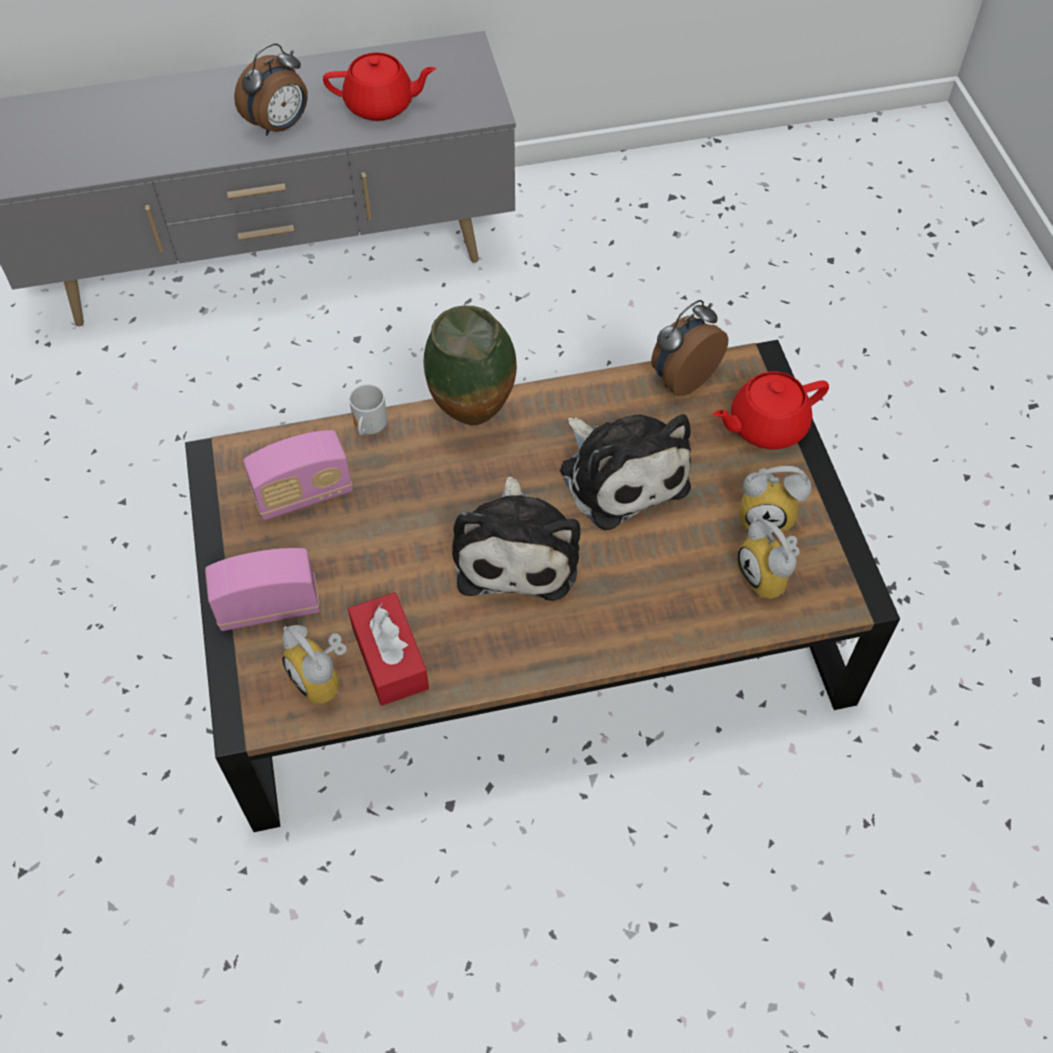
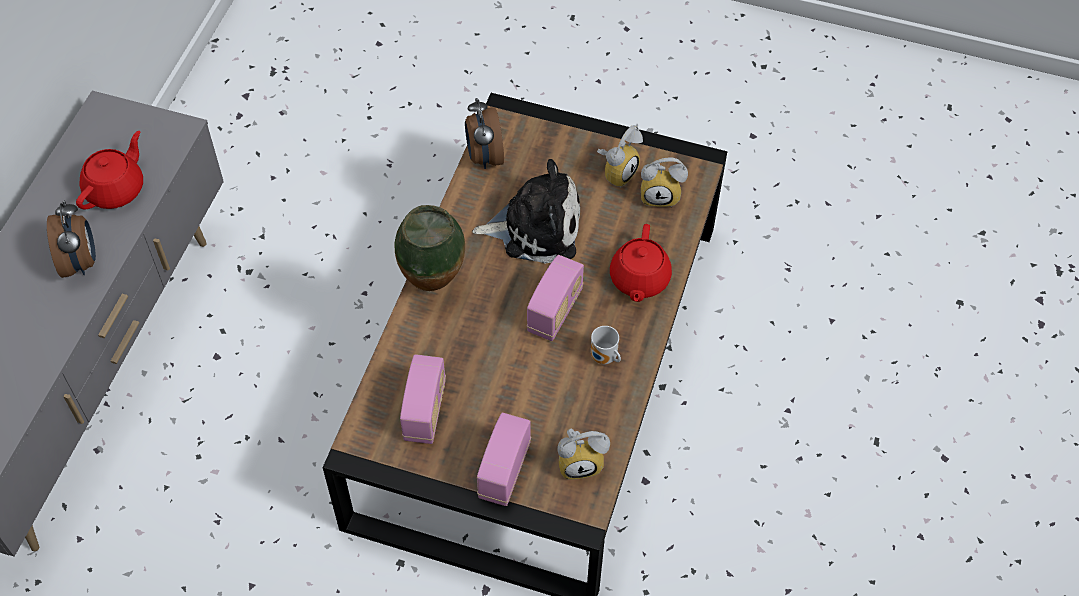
camera: 60 degrees left, 0 degrees up
red tissue box [348,592,429,706] -> none
mug [349,384,387,435] -> mug moved to [591,326,621,364]
plush toy [452,477,580,601] -> radio [527,255,584,341]
red teapot [713,371,829,449] -> red teapot moved to [610,224,672,302]

